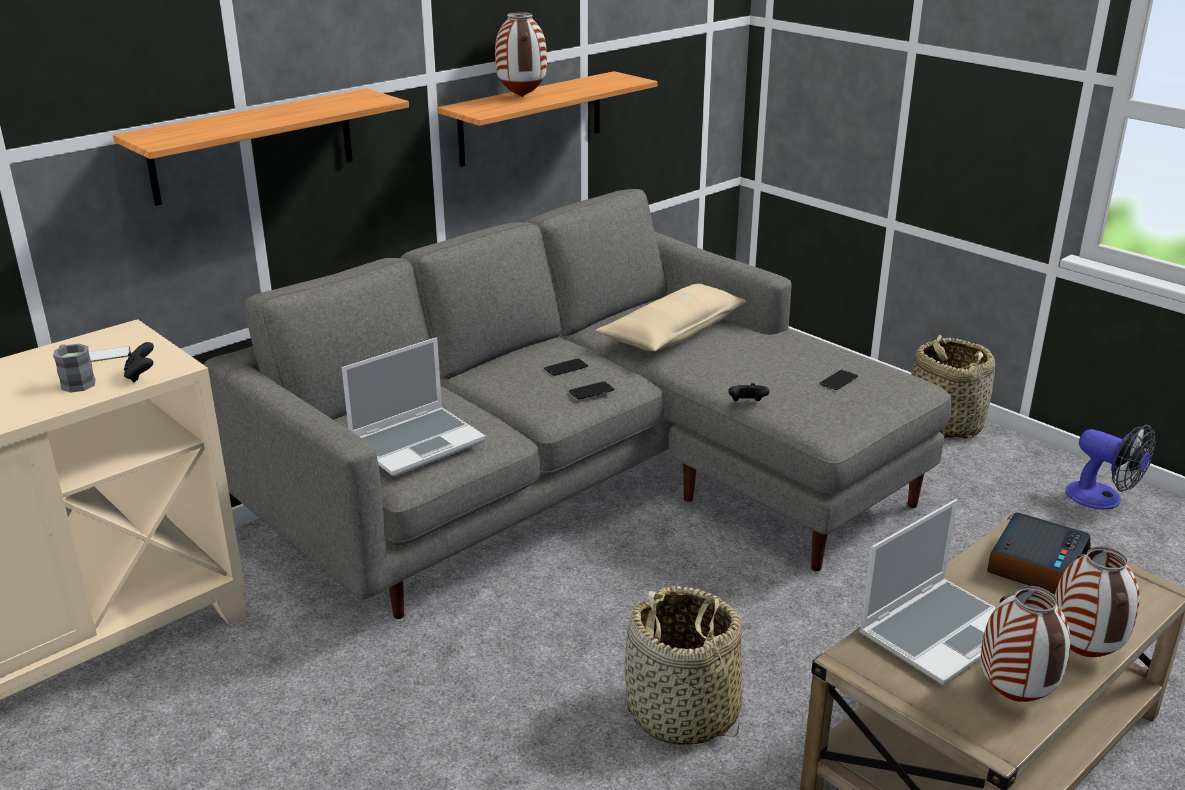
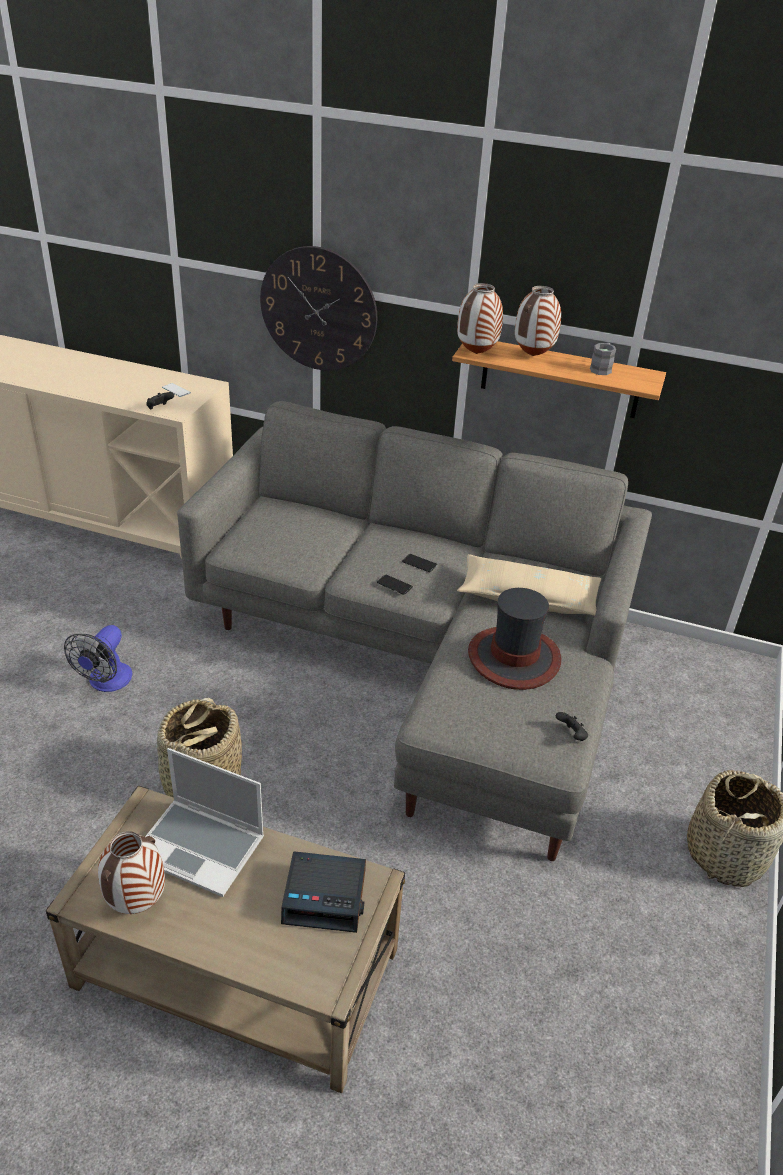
camera: 60 degrees right, 10 degrees up
grey mug [53,344,96,393] -> grey mug moved to [590,343,616,375]
shelf [113,89,409,206] -> wall clock [260,246,377,371]
laptop [342,337,486,476] -> none
black game controller [728,383,770,401] -> black game controller moved to [556,712,588,741]
phone [820,370,858,390] -> none
vase [1055,546,1140,657] -> vase moved to [457,283,503,354]
fan [1066,425,1156,509] -> fan moved to [64,625,133,692]
none -> hat [468,588,561,690]

